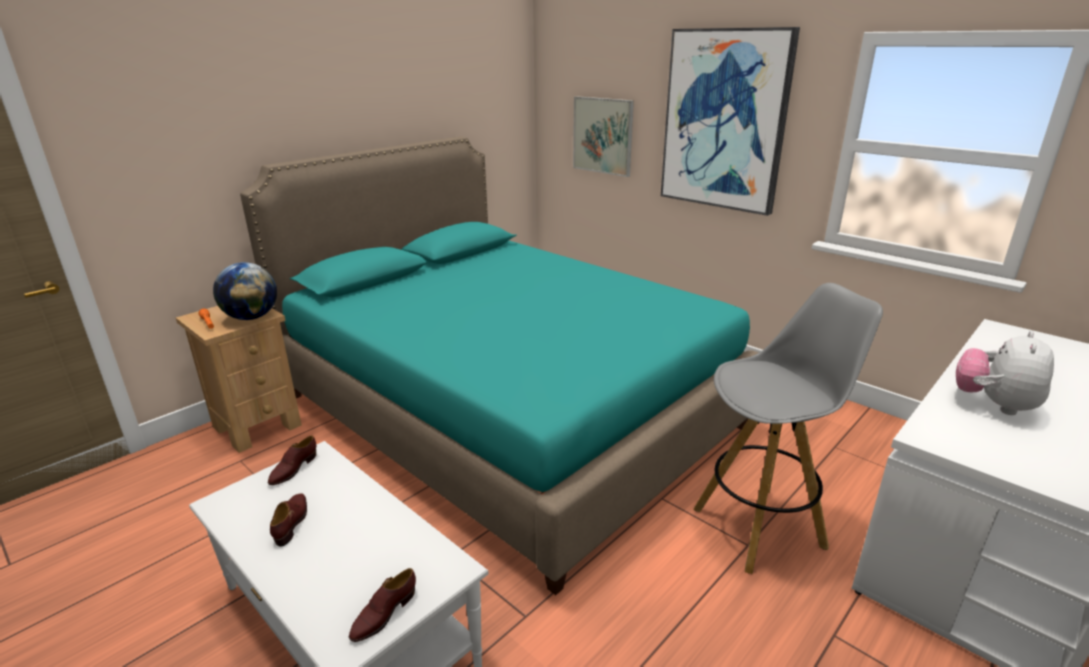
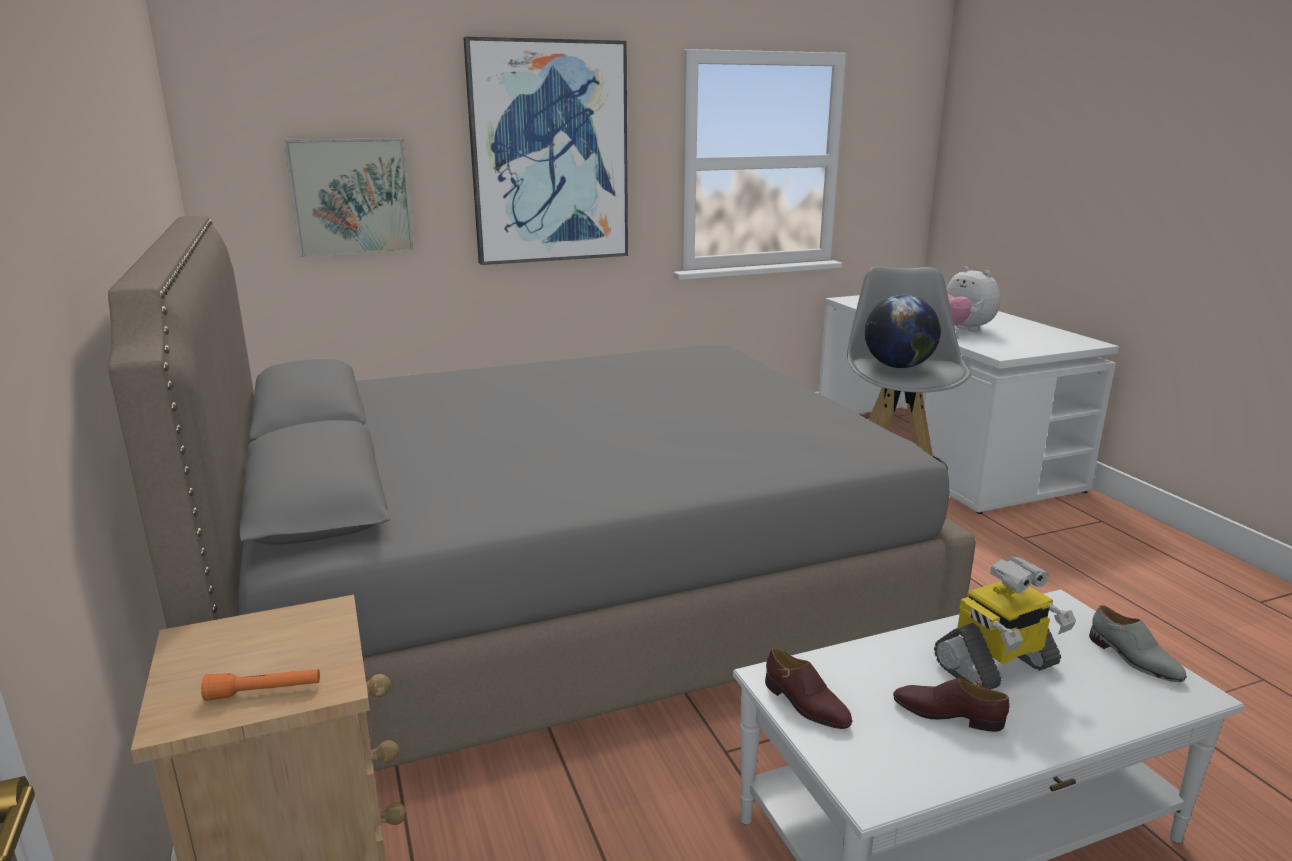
camera: 65 degrees left, 5 degrees down
globe [213,262,277,320] -> globe moved to [865,295,941,368]
turquoise bed [240,137,759,595] -> grey bed [108,216,976,771]
brown shoe [348,568,416,642] -> grey shoe [1089,605,1187,682]
none -> toy robot [934,556,1076,690]

